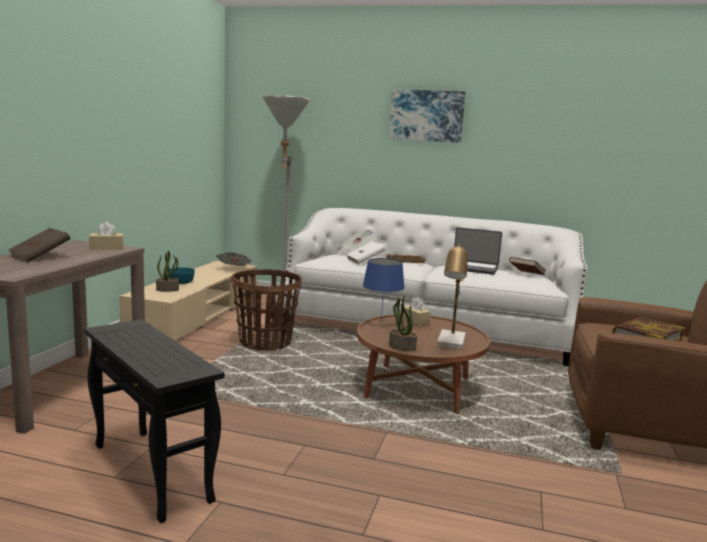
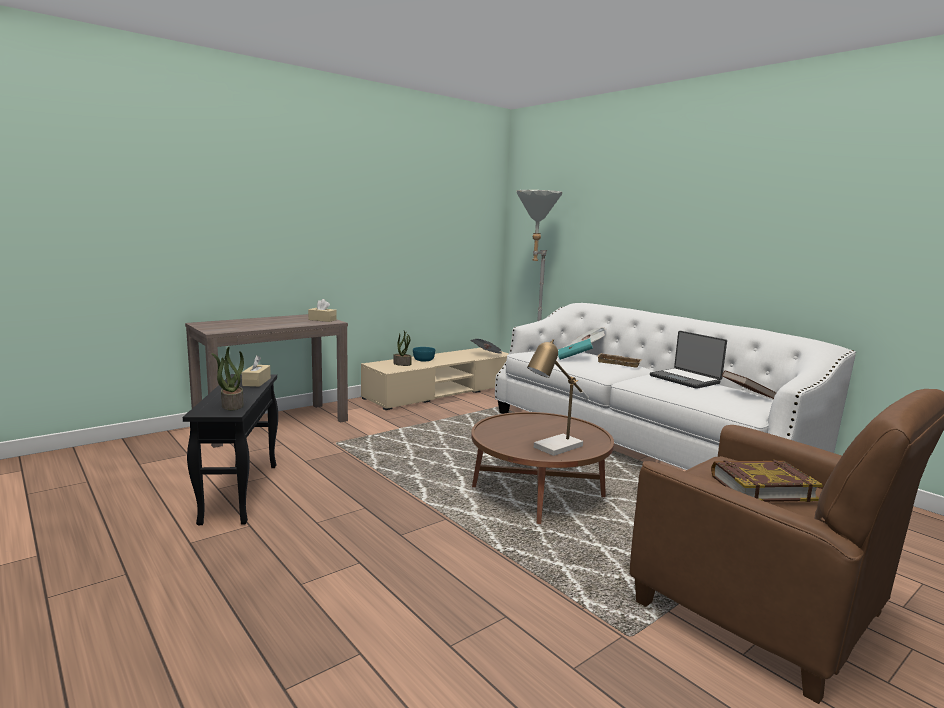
camera: 35 degrees right, 0 degrees up
brown book [9,228,70,262] -> none
basket [231,269,302,351] -> none
white book [346,241,386,264] -> turquoise book [558,339,593,360]
blue table lamp [363,258,405,323] -> none
picture [389,89,466,143] -> none
potted plant [389,295,417,351] -> potted plant moved to [211,347,244,410]
beige tissue box [402,297,431,325] -> beige tissue box moved to [242,355,271,387]

